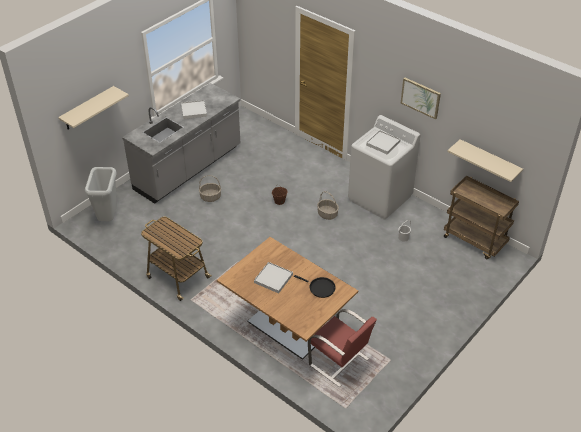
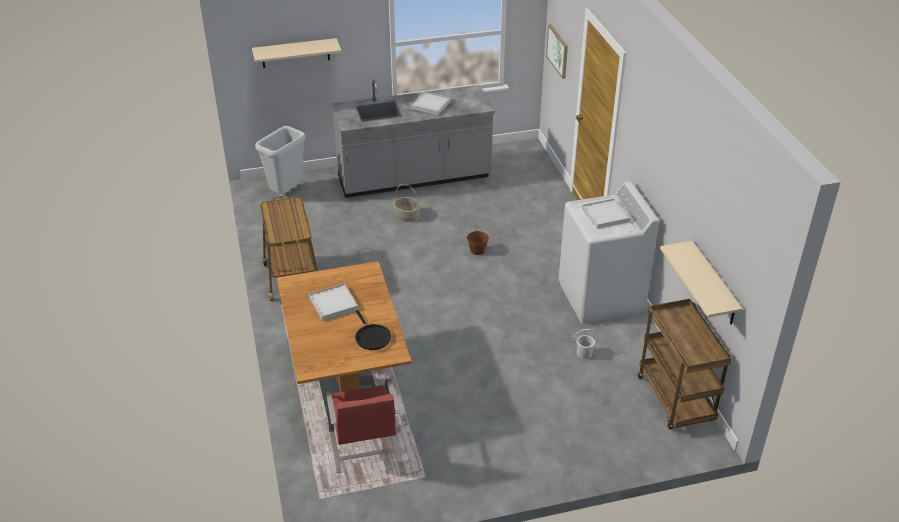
camera: 35 degrees right, 5 degrees down
basket [317,191,339,220] -> none
picture [401,78,441,120] -> picture moved to [546,24,568,79]

